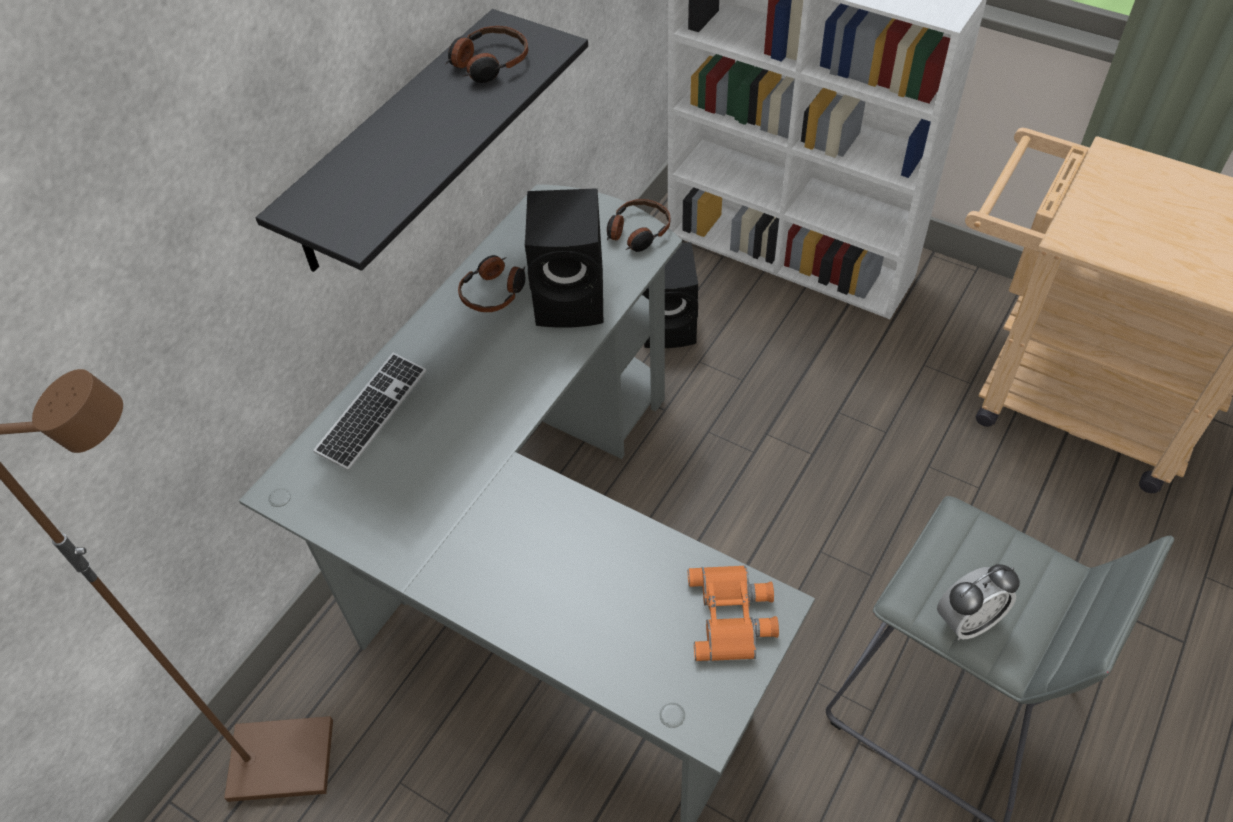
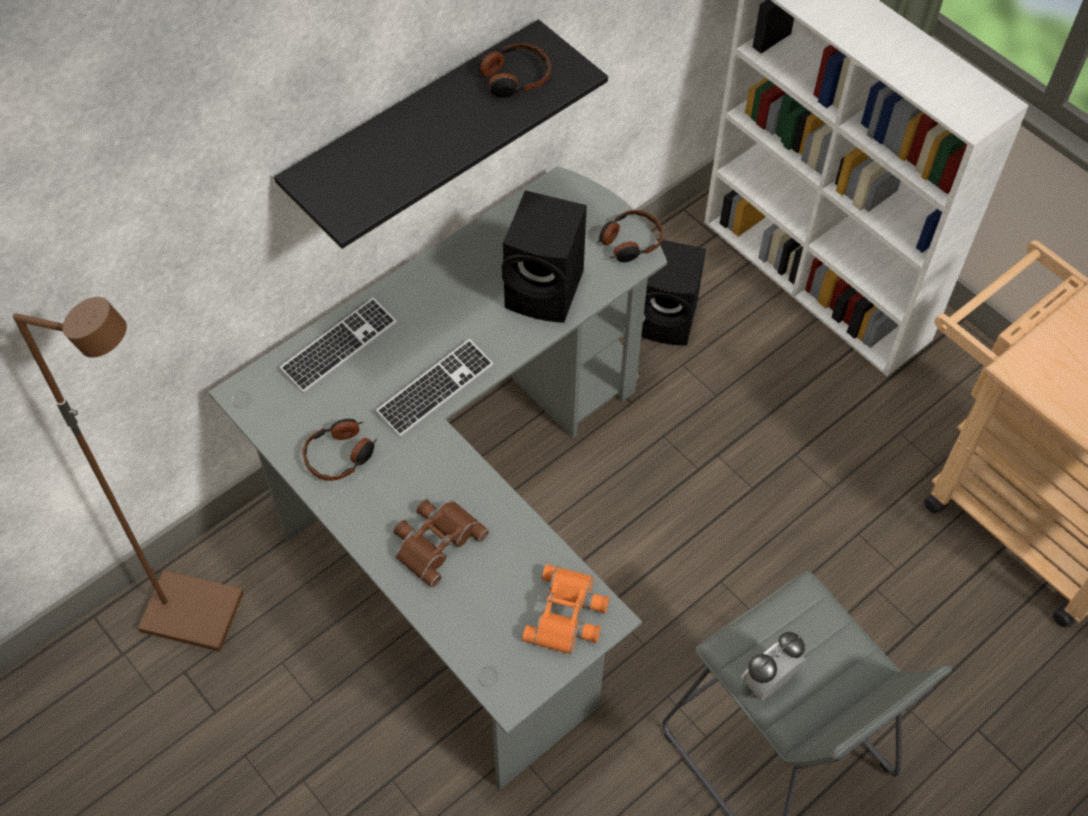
camera: 15 degrees right, 5 degrees up
headphones [458,255,525,312] -> headphones moved to [303,419,378,481]
alarm clock [937,564,1020,640] -> alarm clock turned 150 degrees clockwise [741,632,807,701]
none -> keyboard [376,339,493,437]
none -> brown binoculars [393,499,489,587]

